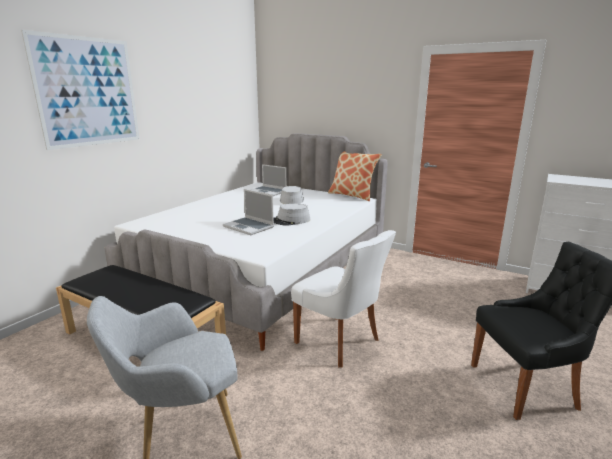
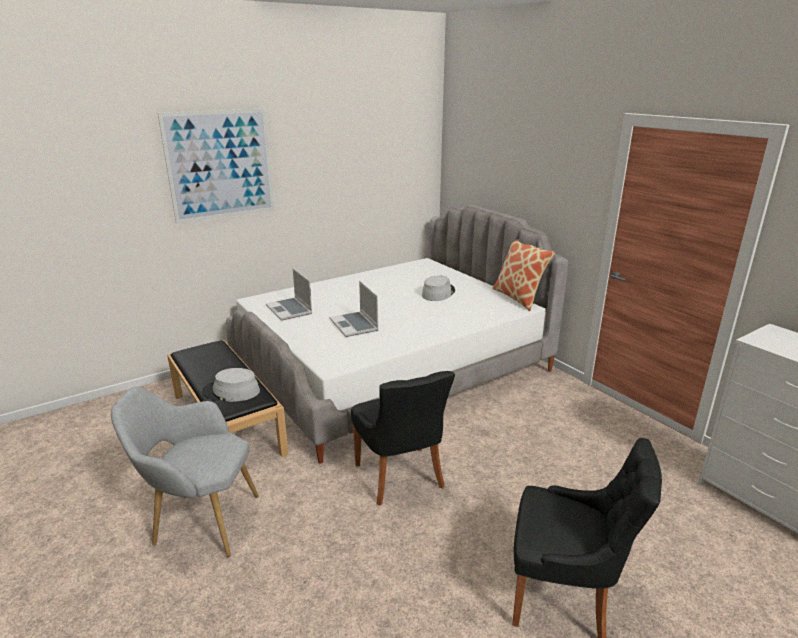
camera: 25 degrees right, 5 degrees up
laptop [251,164,287,196] -> laptop moved to [266,268,313,321]
grey hat [274,203,310,226] -> grey hat moved to [202,368,260,402]
white chair [291,230,396,368] -> black chair [351,371,455,506]

